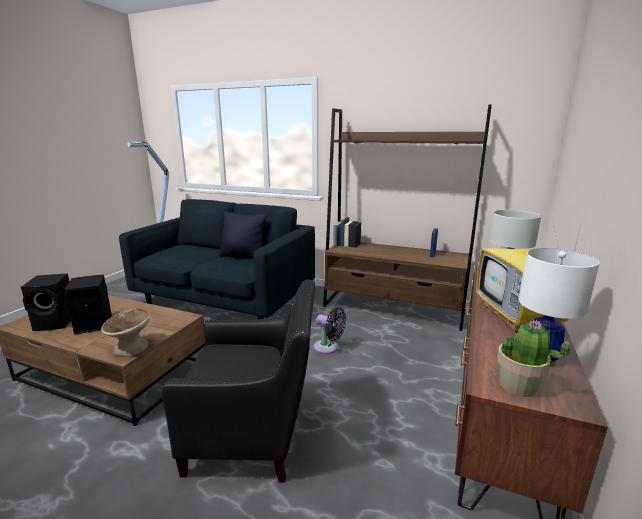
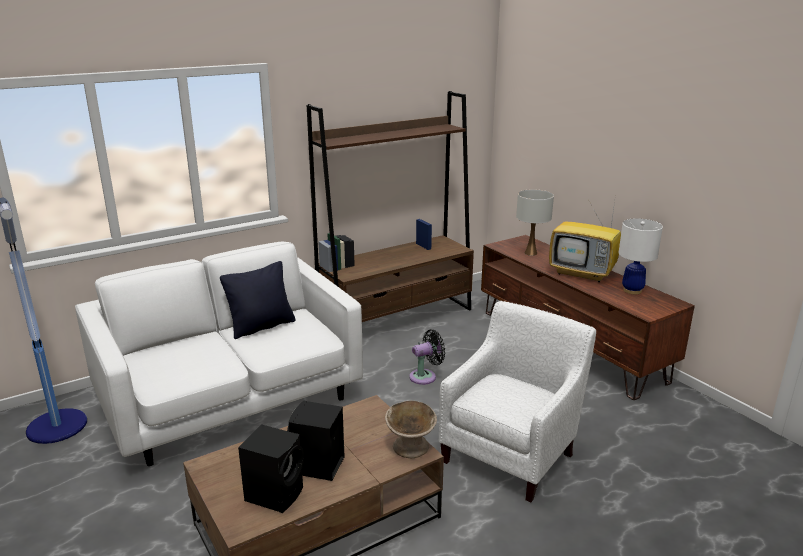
camera: 55 degrees left, 5 degrees up
blue sofa [119,199,315,319] -> white sofa [75,242,363,466]
black armchair [162,279,315,483] -> white armchair [439,301,596,503]
potted plant [497,319,571,397] -> none

